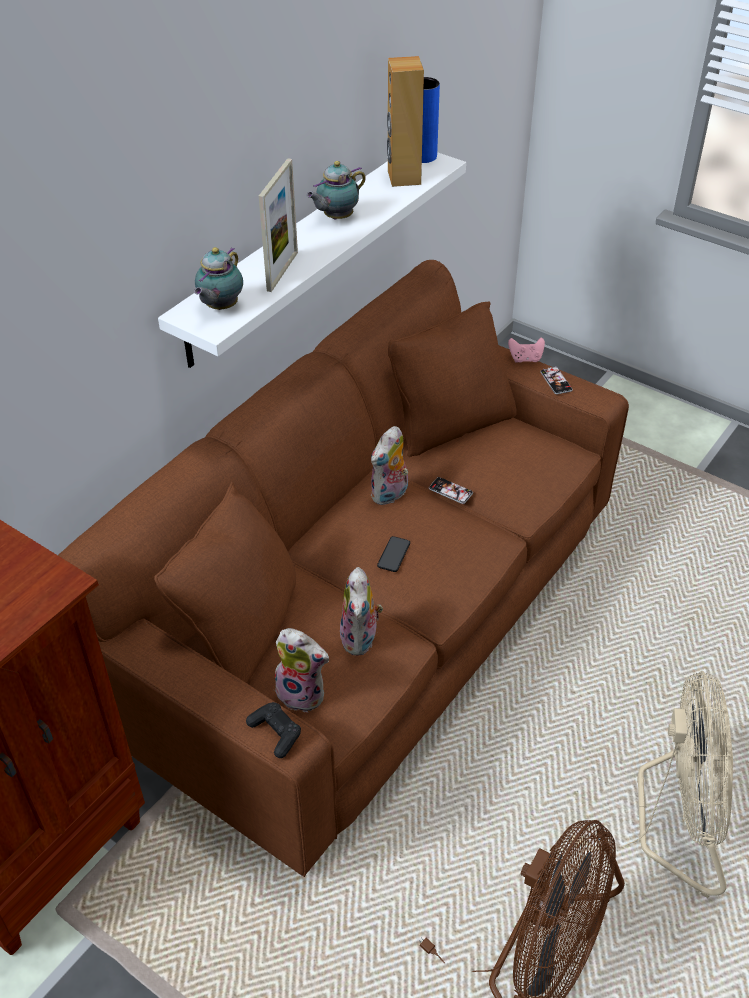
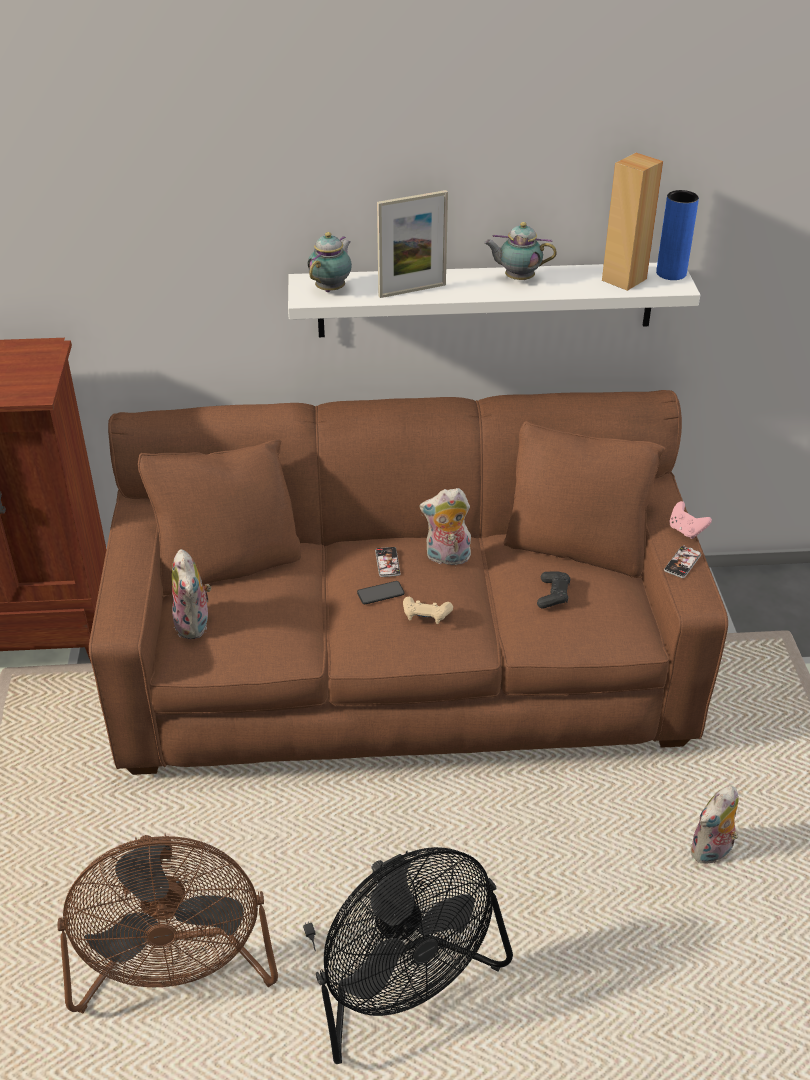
camera: 50 degrees right, 5 degrees down
teapot [194,247,243,310] -> teapot turned 135 degrees clockwise [308,232,352,292]
black game controller [246,702,301,758] -> black game controller moved to [537,571,570,609]
plush toy [340,567,383,656] -> plush toy moved to [691,786,739,864]
phone [429,477,473,504] -> phone moved to [375,547,401,577]
beige fan [568,671,733,898] -> black fan [303,847,513,1064]
none -> beige game controller [403,597,453,624]

